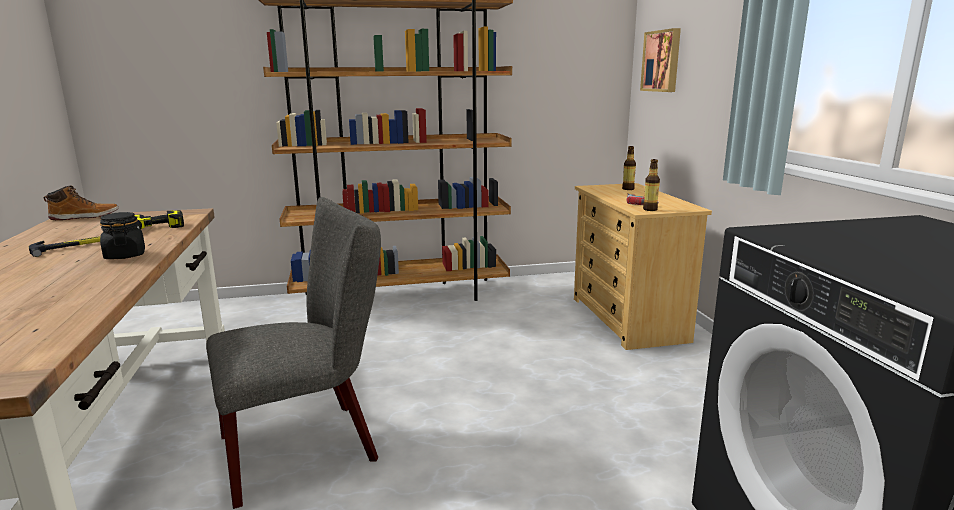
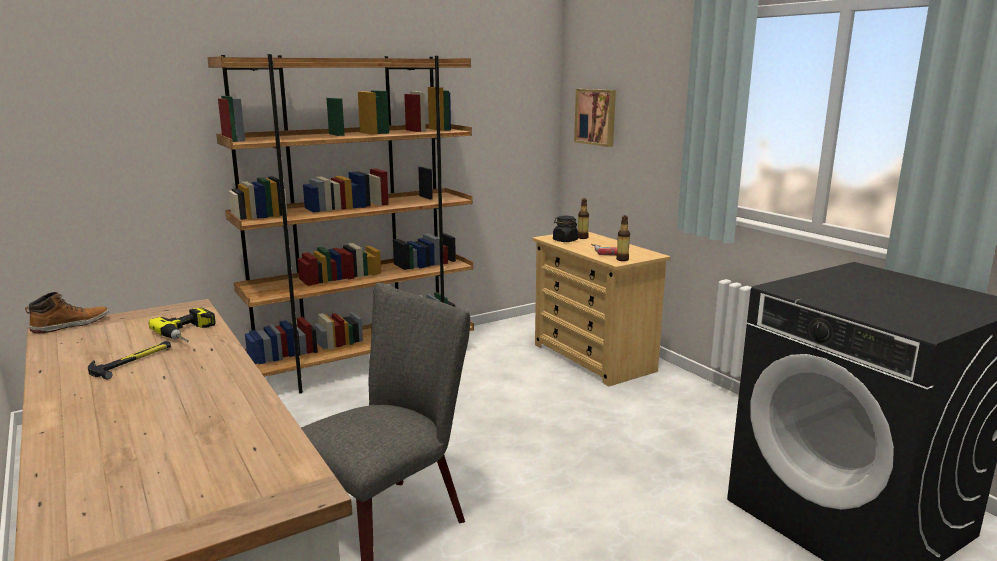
camera: 20 degrees left, 0 degrees up
black jar [100,212,145,259] -> black jar moved to [553,216,578,242]

